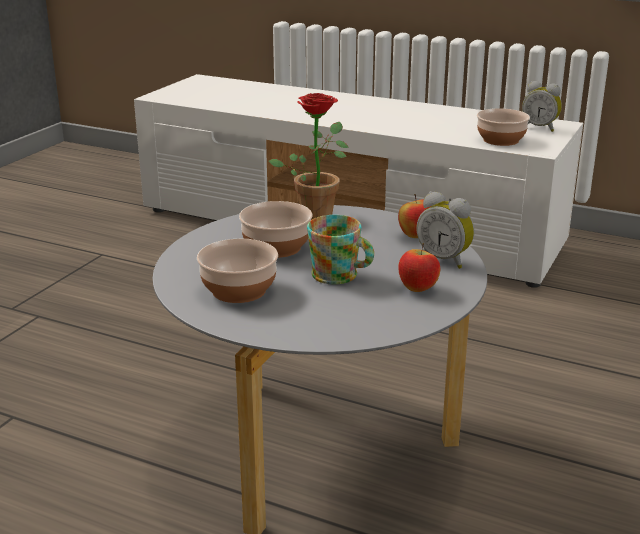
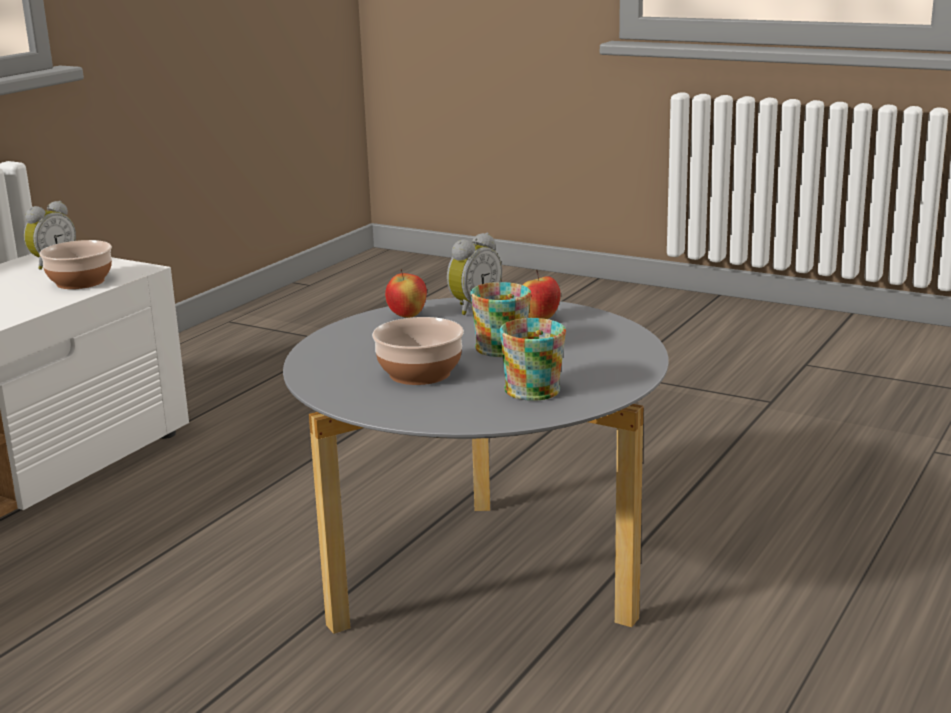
camera: 85 degrees left, 5 degrees down
bowl [197,239,278,303] -> mug [500,318,566,401]
potted plant [269,93,349,220] -> none

